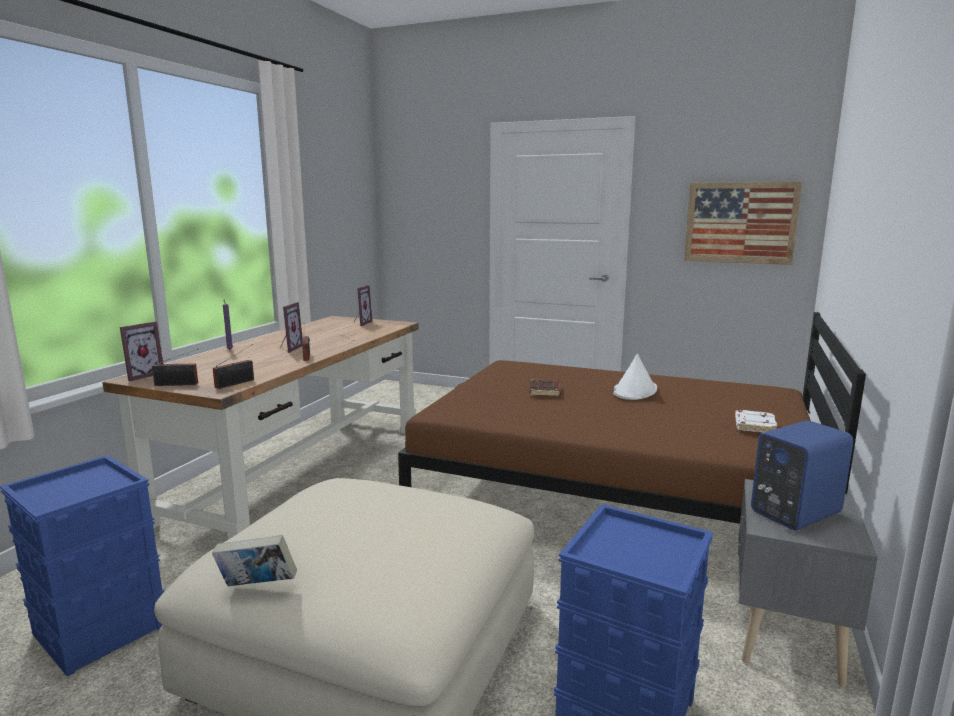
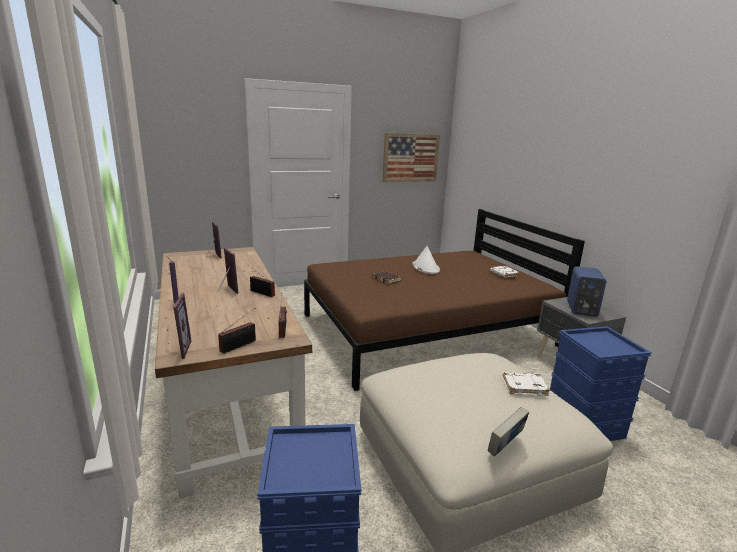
camera: 45 degrees left, 5 degrees up
none -> white book [503,372,550,396]

